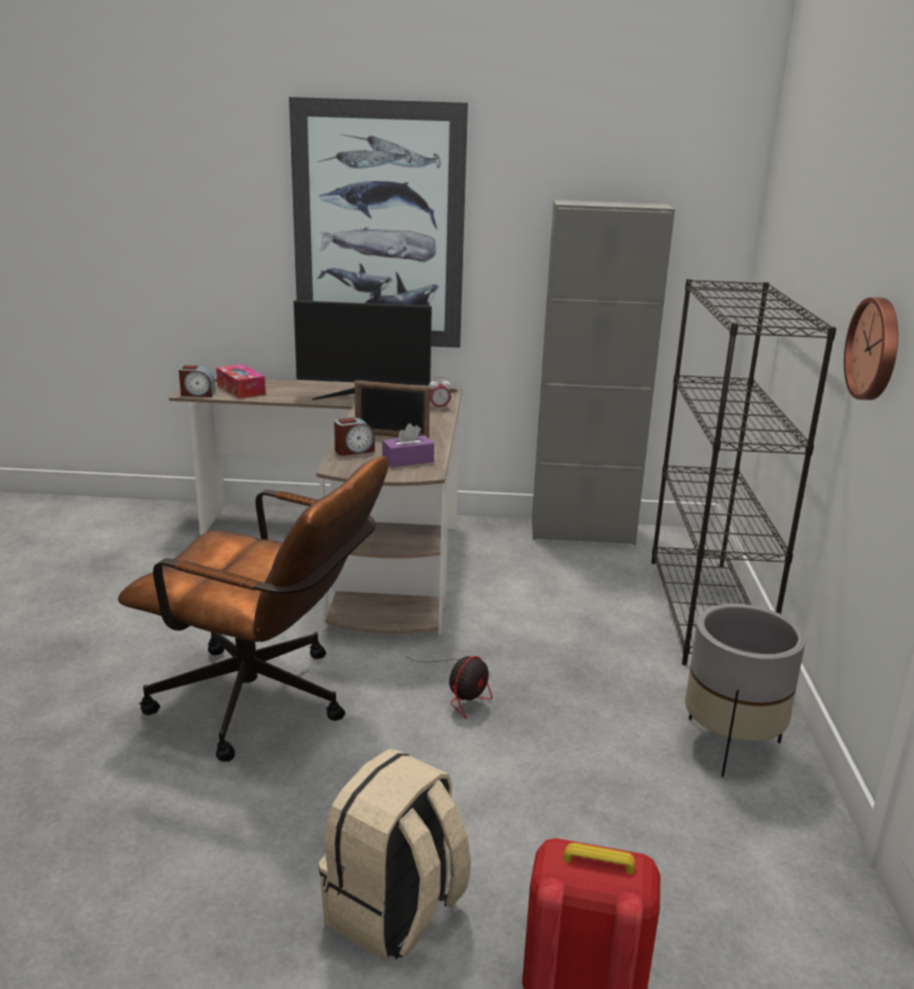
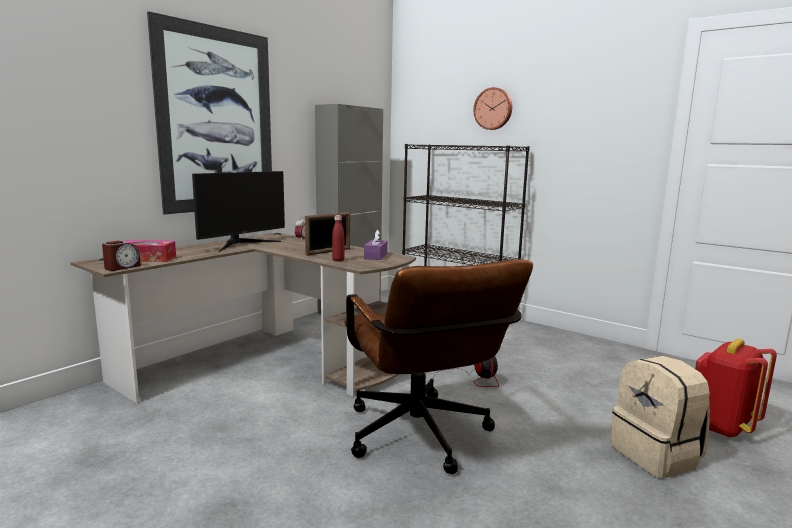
camera: 55 degrees left, 10 degrees down
brown office chair [118,456,388,762] -> brown office chair turned 105 degrees clockwise [345,259,533,474]
alarm clock [334,418,375,456] -> red bottle [332,215,345,261]
grey planter [685,604,806,777] -> none
wall clock [844,297,898,400] -> wall clock moved to [474,87,512,130]

